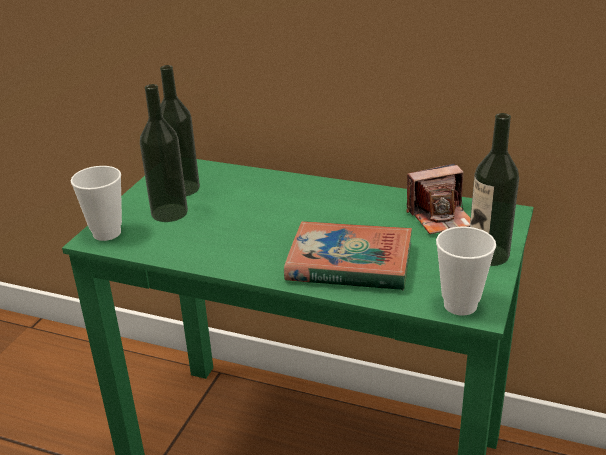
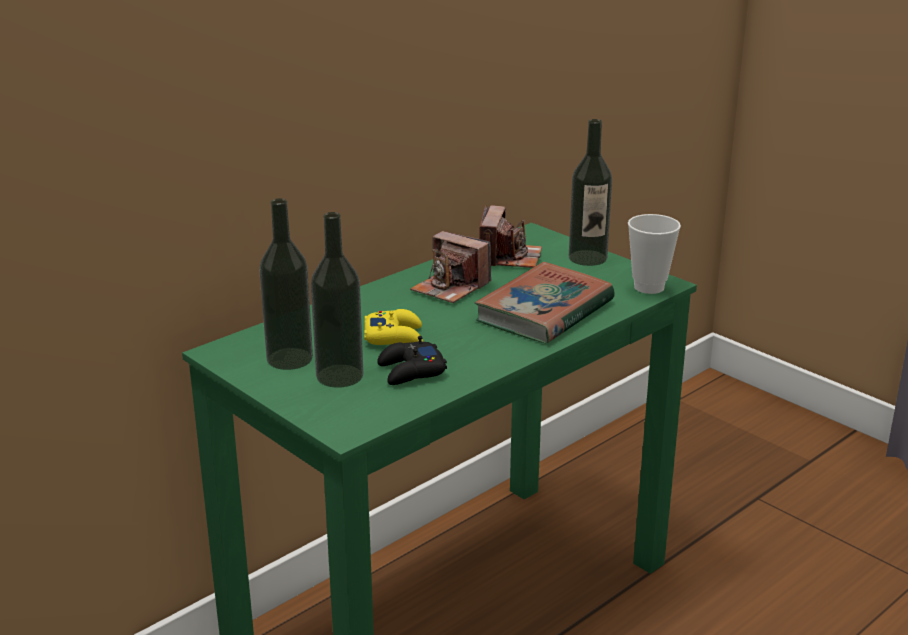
camera: 65 degrees left, 5 degrees down
cup [71,166,122,241] -> none
none -> yellow game controller [364,309,423,345]
none -> black game controller [377,336,447,385]
none -> camera [410,231,491,303]

